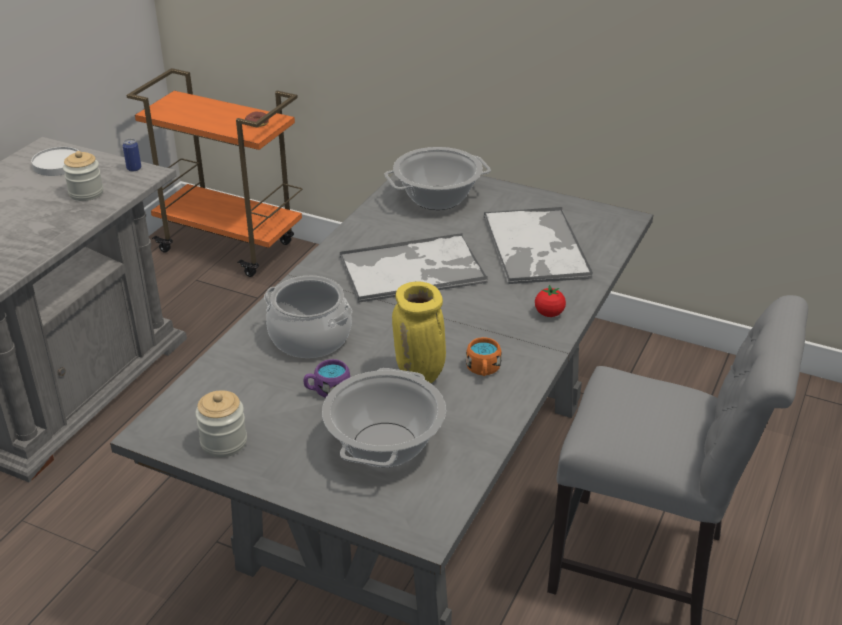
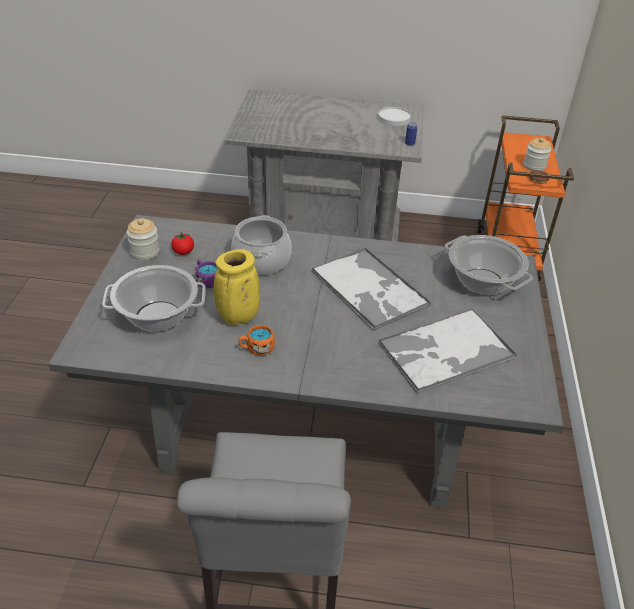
camera: 70 degrees right, 5 degrees up
jar [63,151,103,201] -> jar moved to [523,138,551,171]
tomato [535,285,566,317] -> tomato moved to [171,232,194,255]

